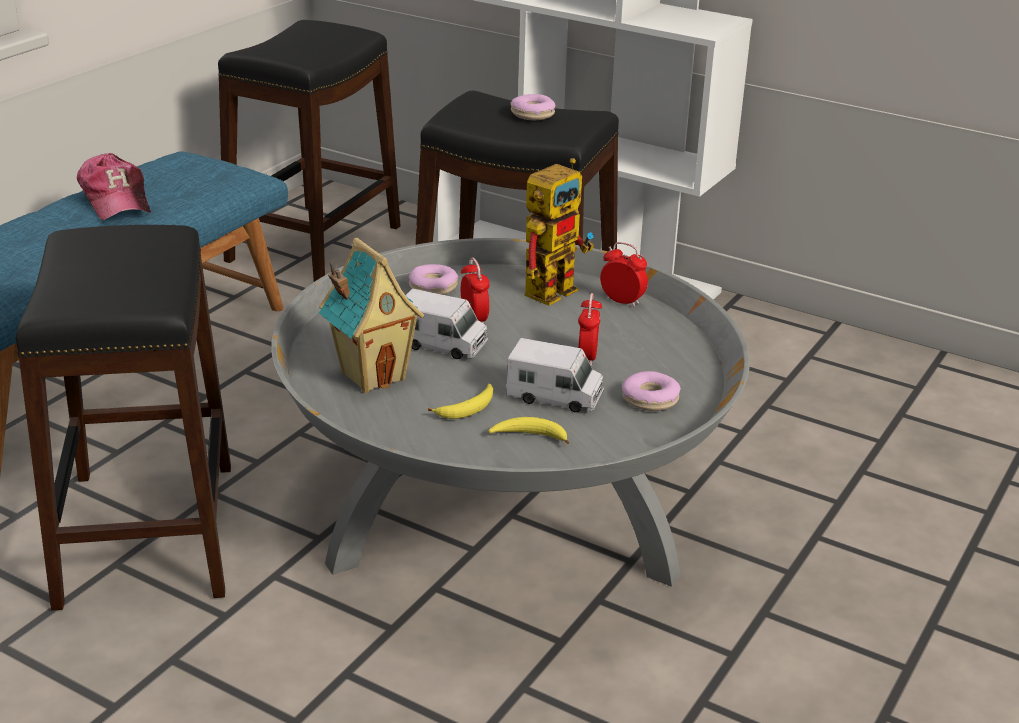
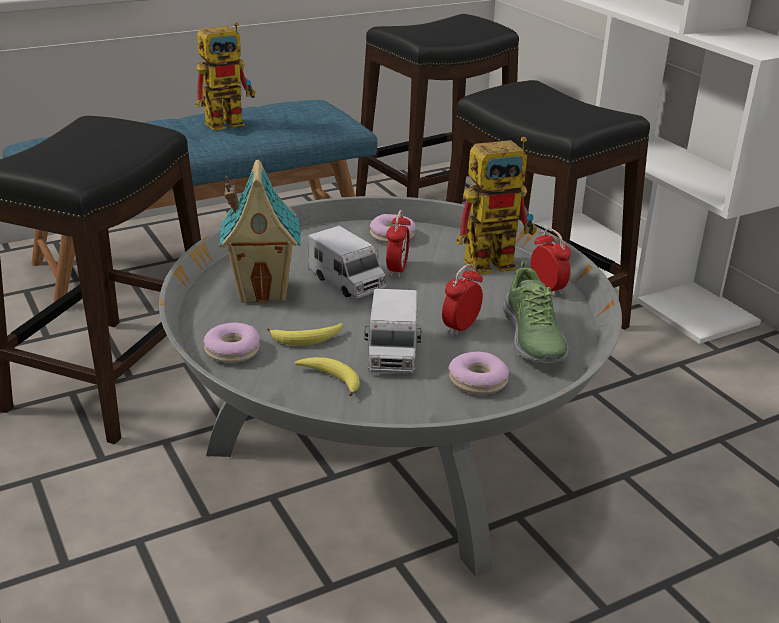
camera: 30 degrees right, 0 degrees up
cap [77,153,151,221] -> toy robot [196,22,255,131]
toy truck [506,338,604,413] -> toy truck turned 45 degrees clockwise [365,289,421,374]
donut [510,94,556,120] -> donut moved to [203,323,260,363]
none -> shoe [502,261,569,363]

